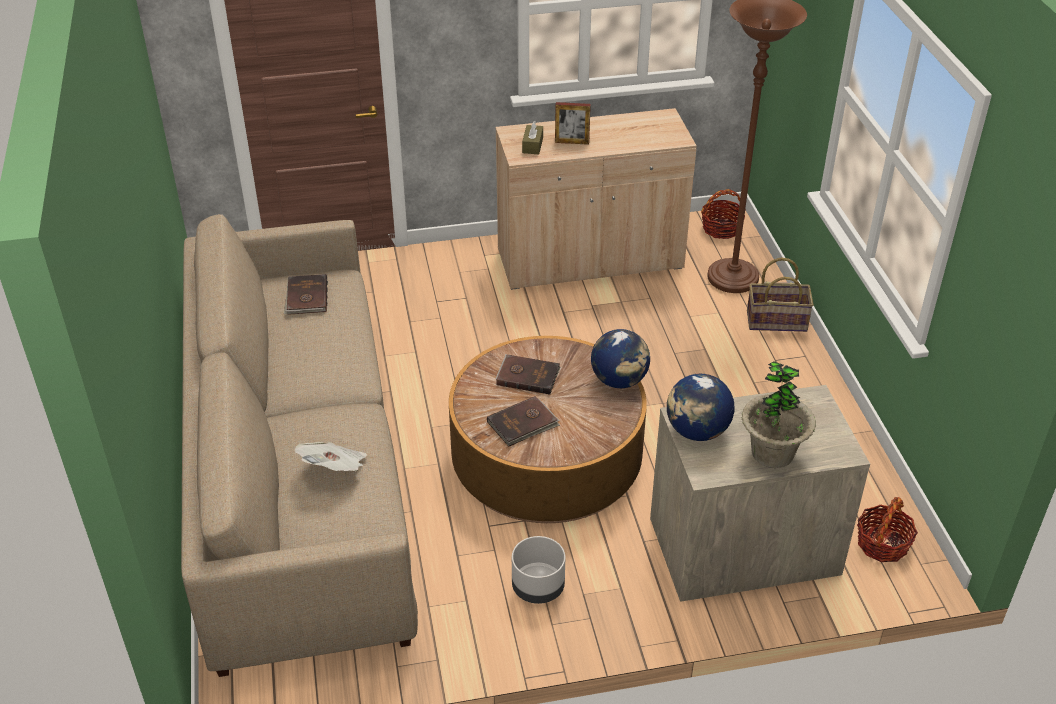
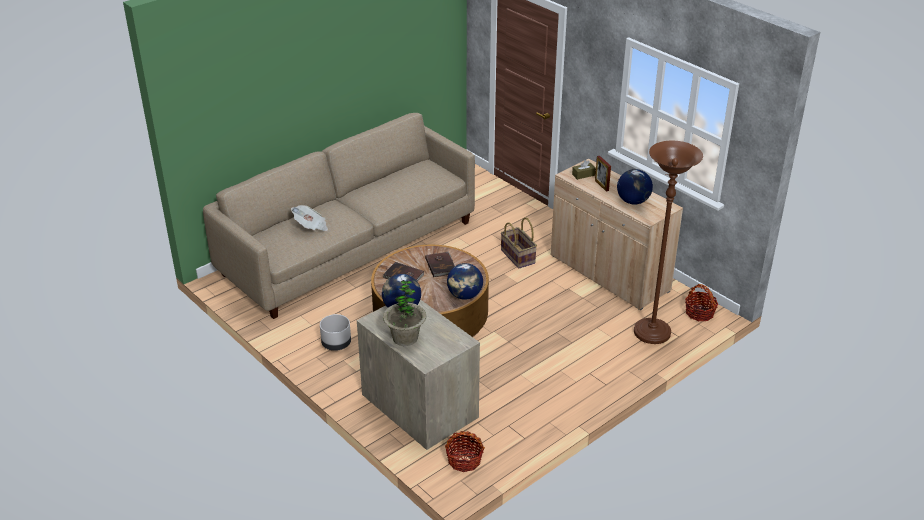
camera: 60 degrees right, 5 degrees down
brown book [284,274,328,315] -> none
basket [747,258,814,332] -> basket moved to [501,217,537,268]
none -> globe [617,169,653,205]

